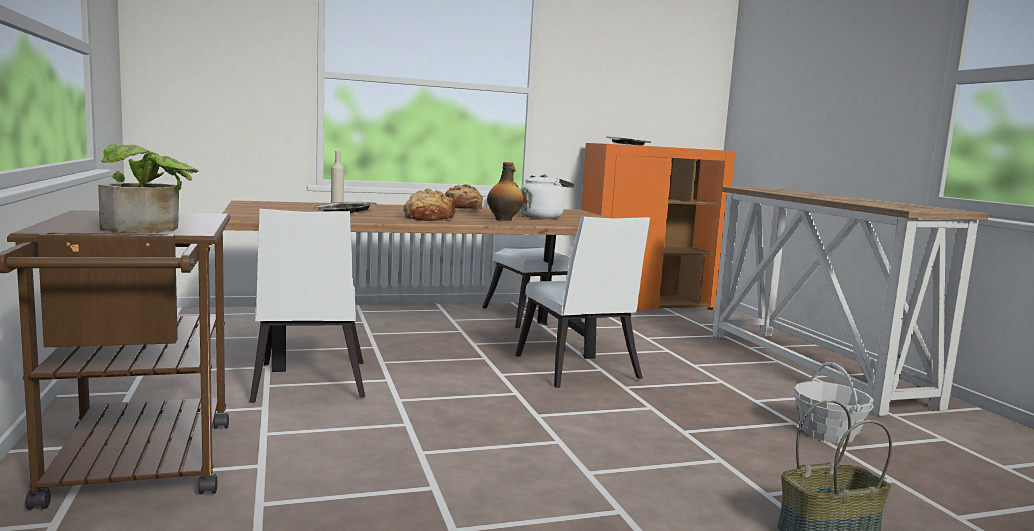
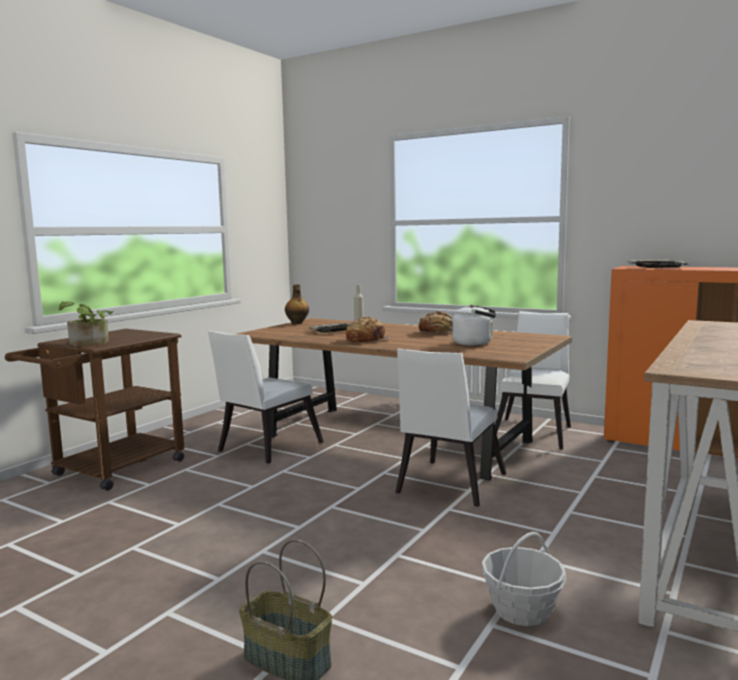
camera: 50 degrees right, 0 degrees up
bottle [487,162,524,221] -> bottle moved to [285,284,309,324]

